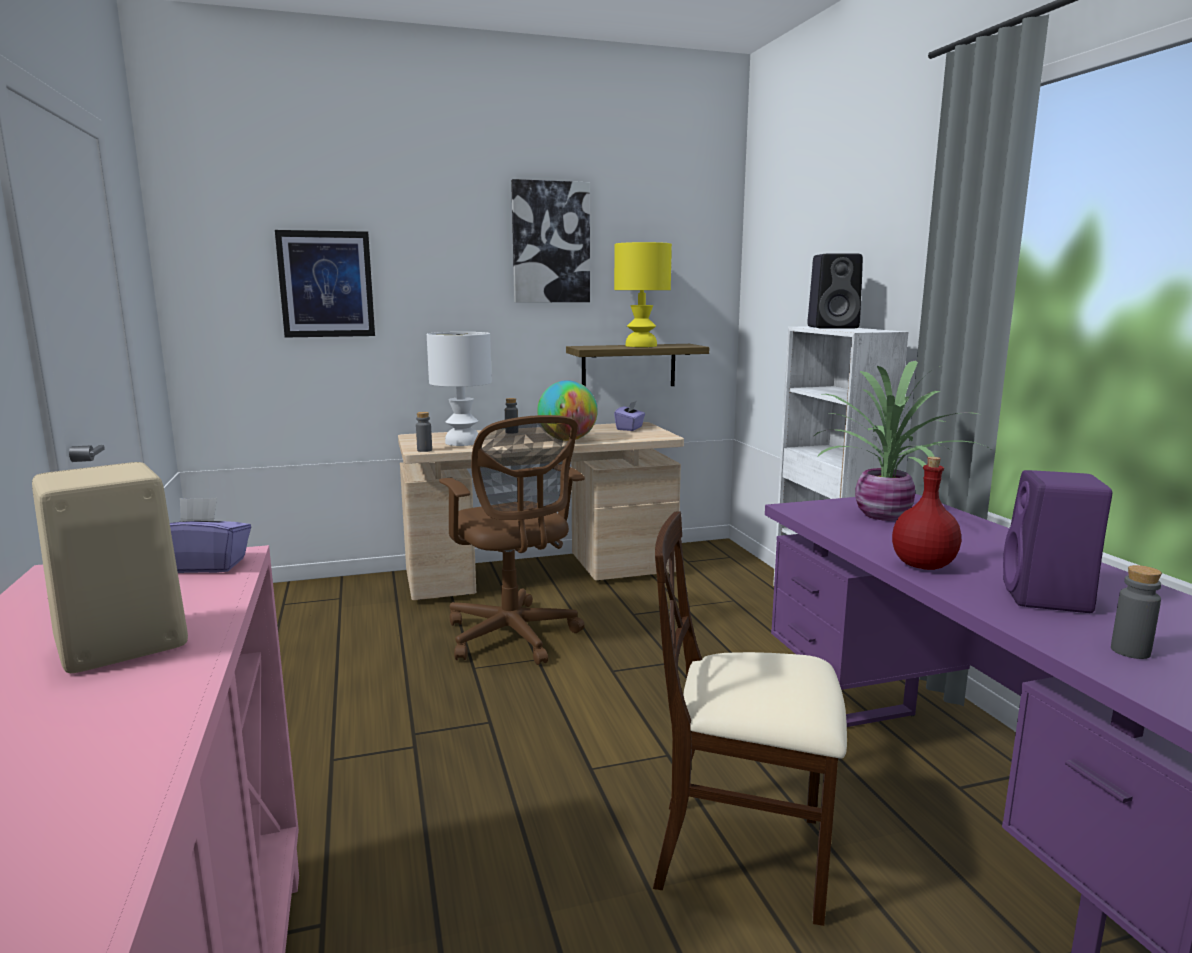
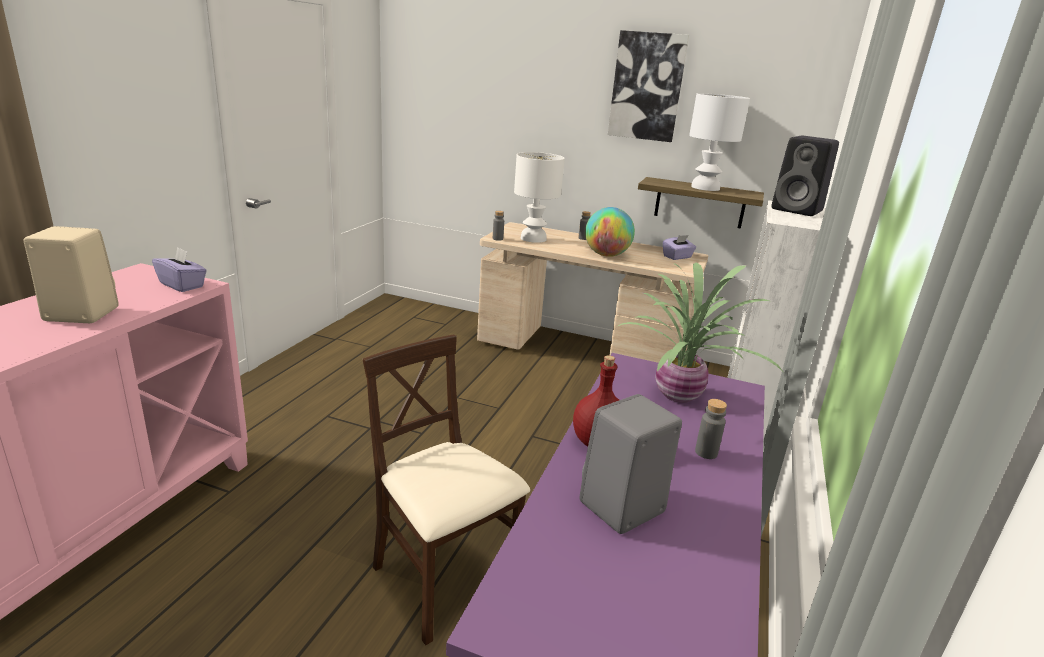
camera: 35 degrees right, 10 degrees up
picture [275,230,375,338] -> none
brown office chair [439,415,585,665] -> none
yellow table lamp [614,242,672,347] -> white table lamp [689,93,750,191]
purple speaker [1003,470,1112,613] -> grey speaker [580,394,682,534]
grey bottle [1111,565,1162,659] -> grey bottle moved to [695,399,727,459]

